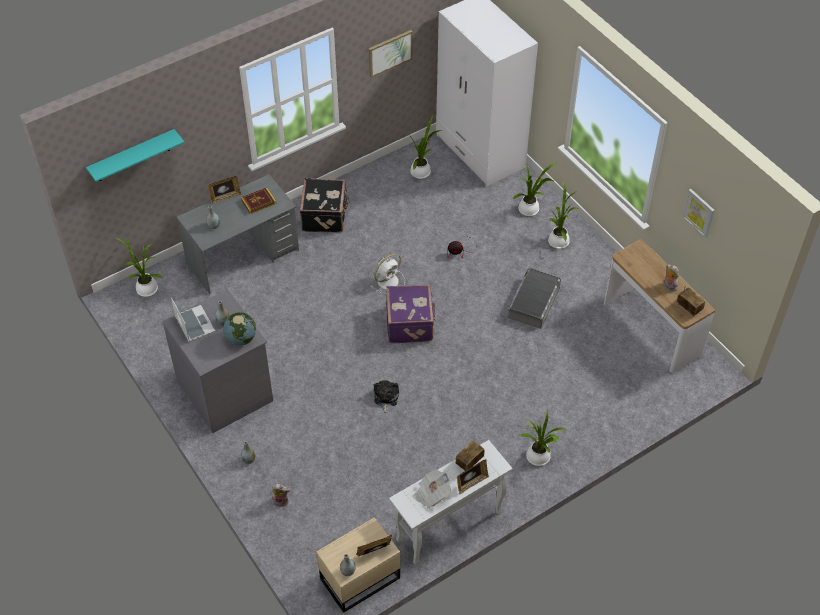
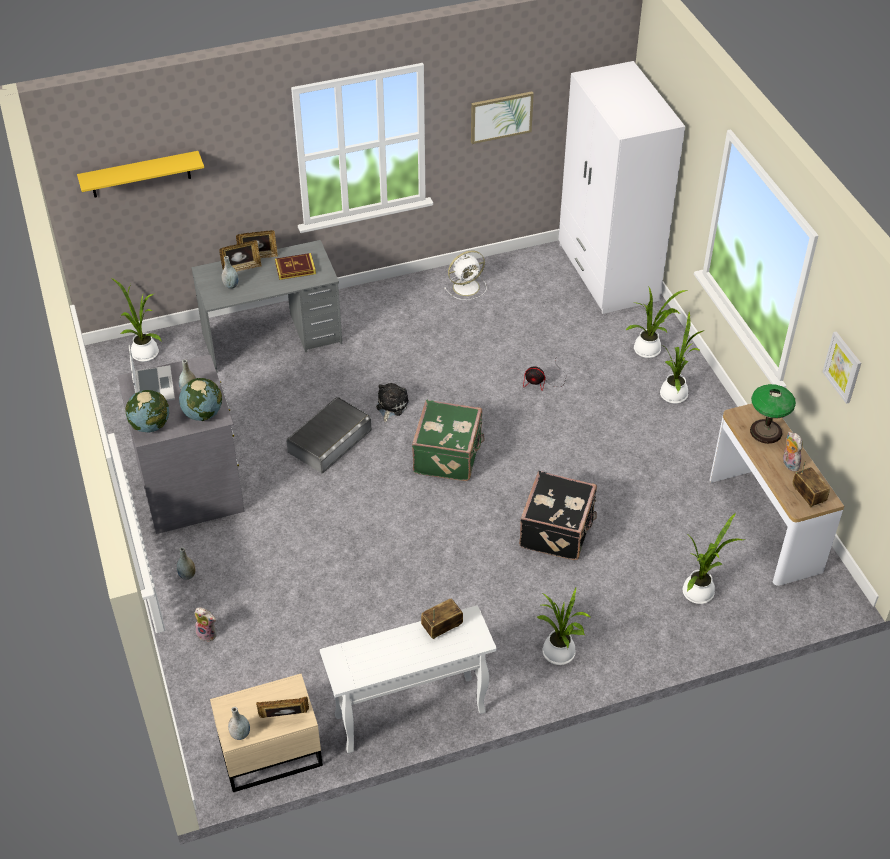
camera: 15 degrees right, 5 degrees down
turquoise shelf [86,129,184,182] -> yellow shelf [77,151,204,198]
black suitcase [300,178,349,233] -> black suitcase moved to [519,471,597,560]
white fan [371,254,405,294] -> white fan moved to [444,250,487,300]
plush toy [374,380,399,414] -> plush toy moved to [376,383,409,422]
purple suitcase [386,284,435,343] -> green suitcase [412,400,485,481]
potted plant [408,114,442,179] -> potted plant moved to [683,513,744,604]
newspaper [413,470,451,509] -> none
picture frame [457,459,489,494] -> picture frame moved to [219,240,262,272]
grey storage box [508,268,561,329] -> grey storage box moved to [286,397,371,473]
none -> globe [125,390,169,432]
none -> table lamp [750,384,796,444]

